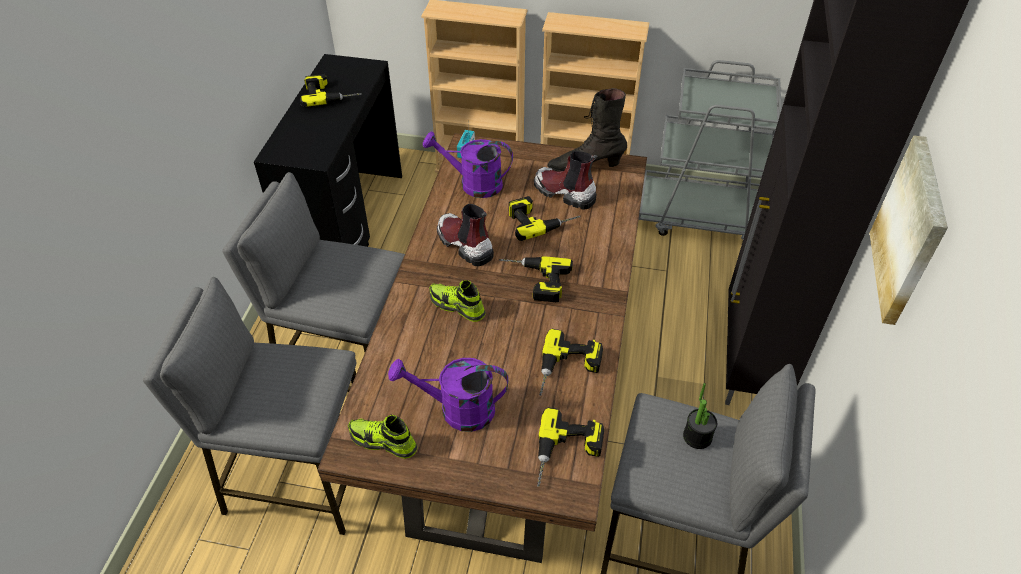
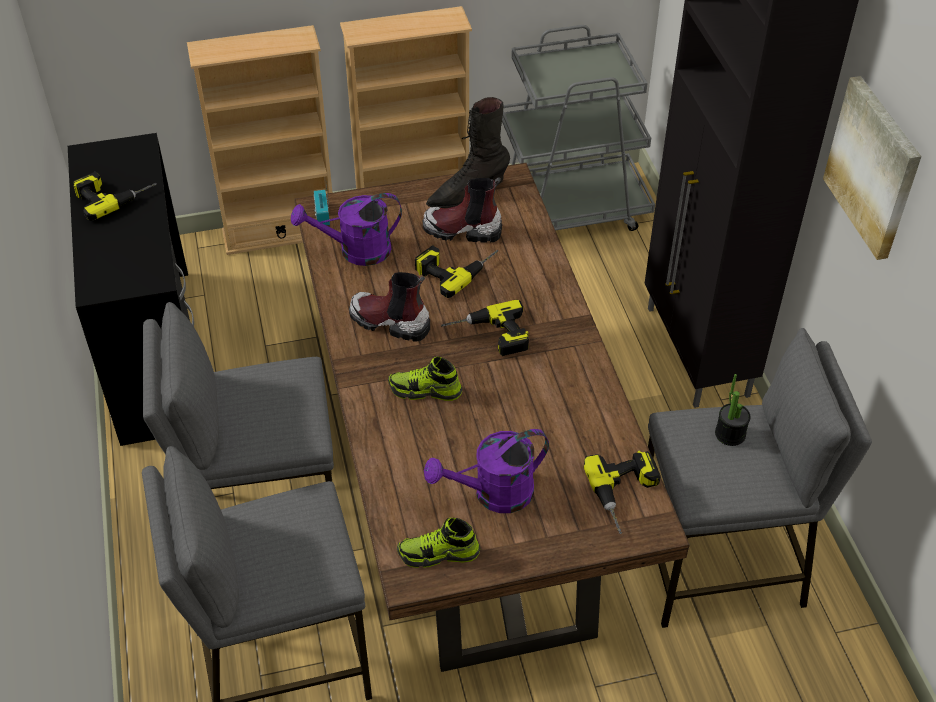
camera: 25 degrees left, 0 degrees up
power drill [539,329,603,396] -> none

